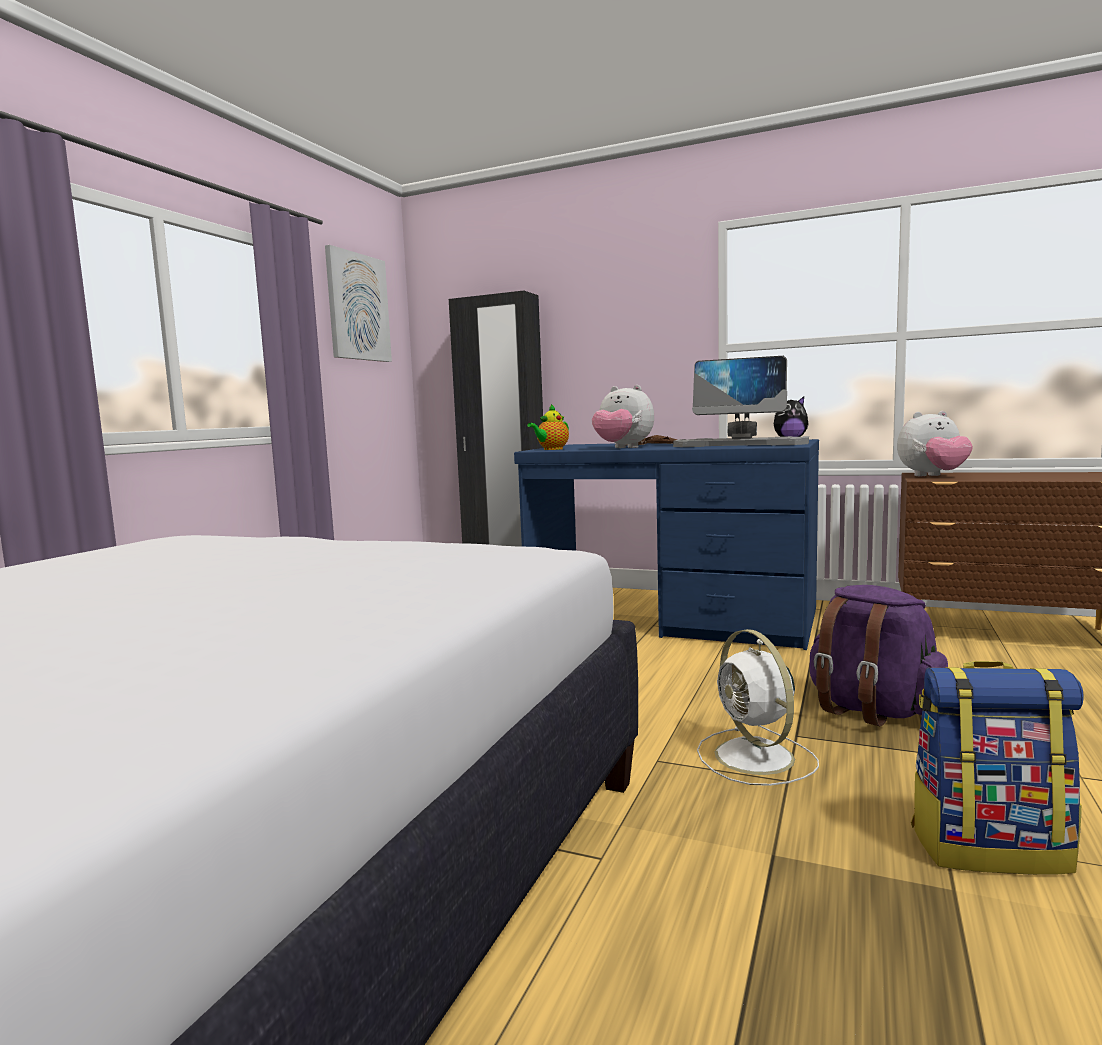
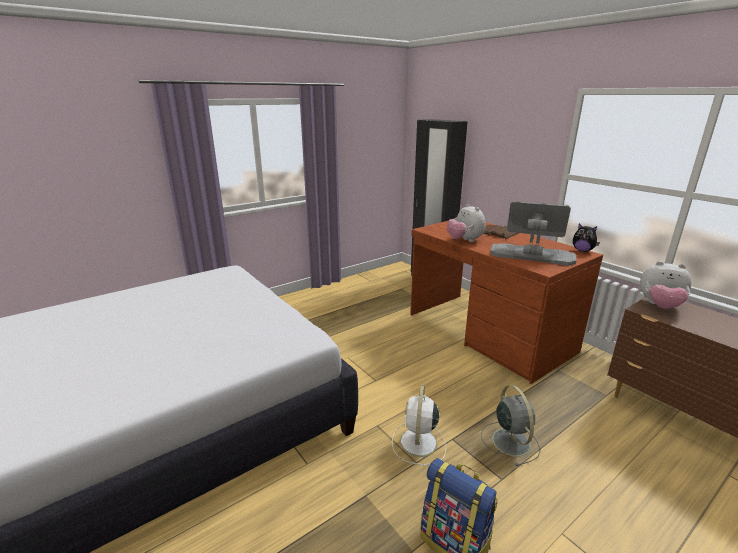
camera: 30 degrees right, 15 degrees up
picture [325,245,392,362] -> none
blue desk [514,439,819,650] -> brown desk [410,221,603,384]
teapot [527,404,569,450] -> none
monitor [673,356,809,447] -> monitor turned 150 degrees clockwise [490,201,577,266]
purple backpack [809,585,948,726] -> grey fan [481,385,541,466]

